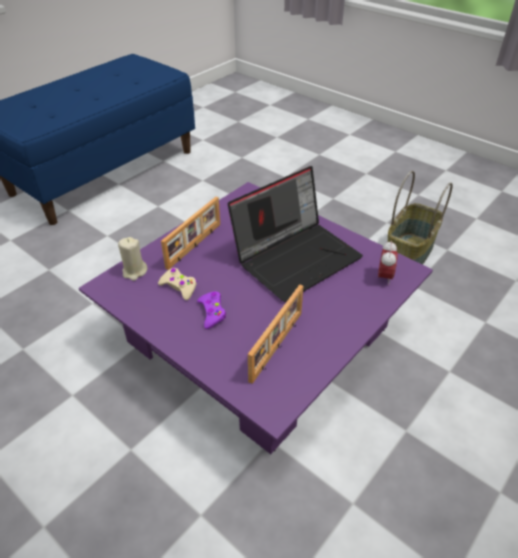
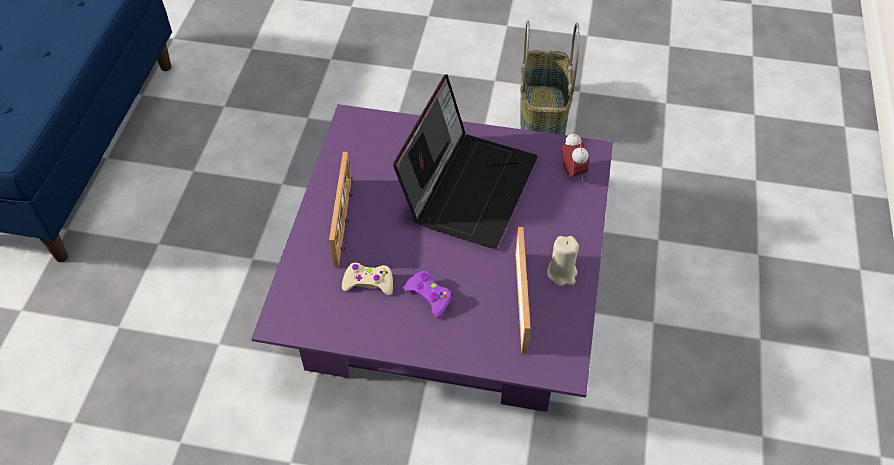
camera: 30 degrees left, 10 degrees up
beige candle [118,237,147,281] -> beige candle moved to [547,236,579,286]

